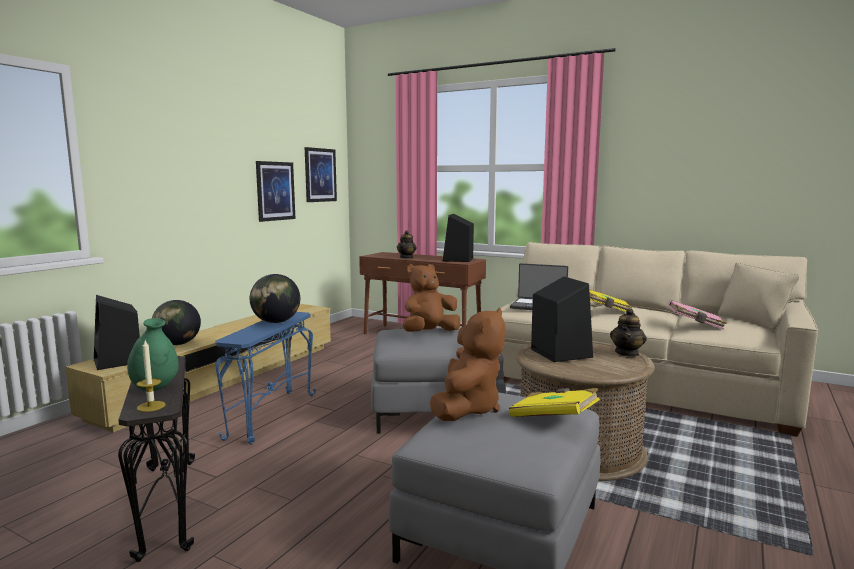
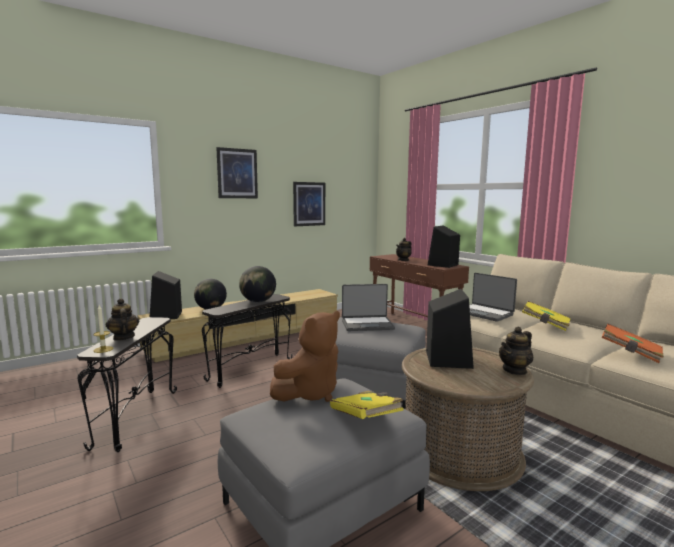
camera: 25 degrees right, 0 degrees up
green vase [127,318,179,391] -> teapot [105,298,139,341]
blue side table [215,312,316,445] -> black side table [202,294,293,388]
picture [305,147,337,202] -> picture moved to [216,147,258,198]
brown plush toy [403,264,460,332] -> laptop [342,284,395,331]
pink book [668,300,727,330] -> orange book [601,324,664,363]

